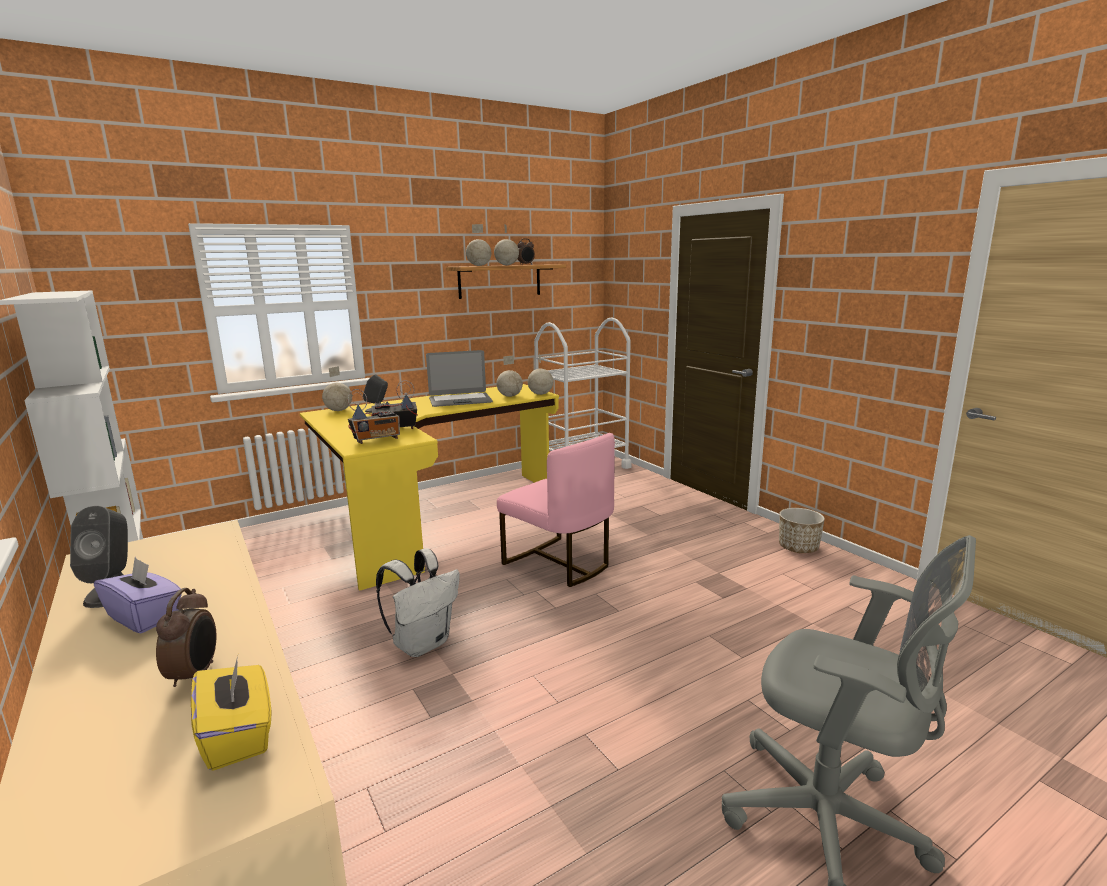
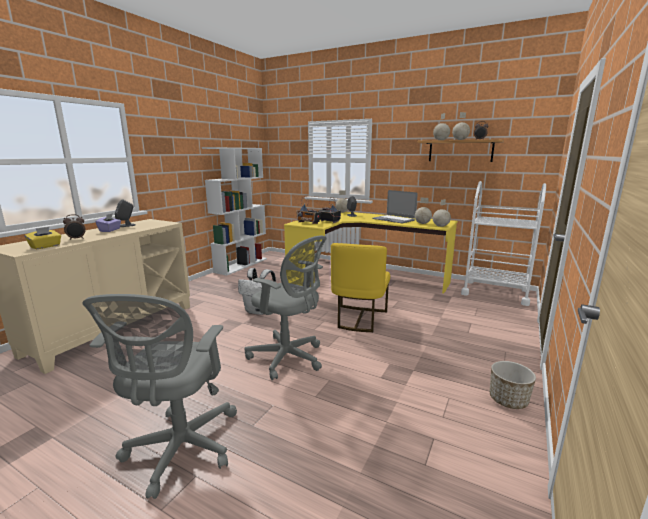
camera: 60 degrees right, 0 degrees up
pink chair [497,433,615,587] -> yellow chair [331,243,390,332]
none -> grey office chair [244,235,326,380]

